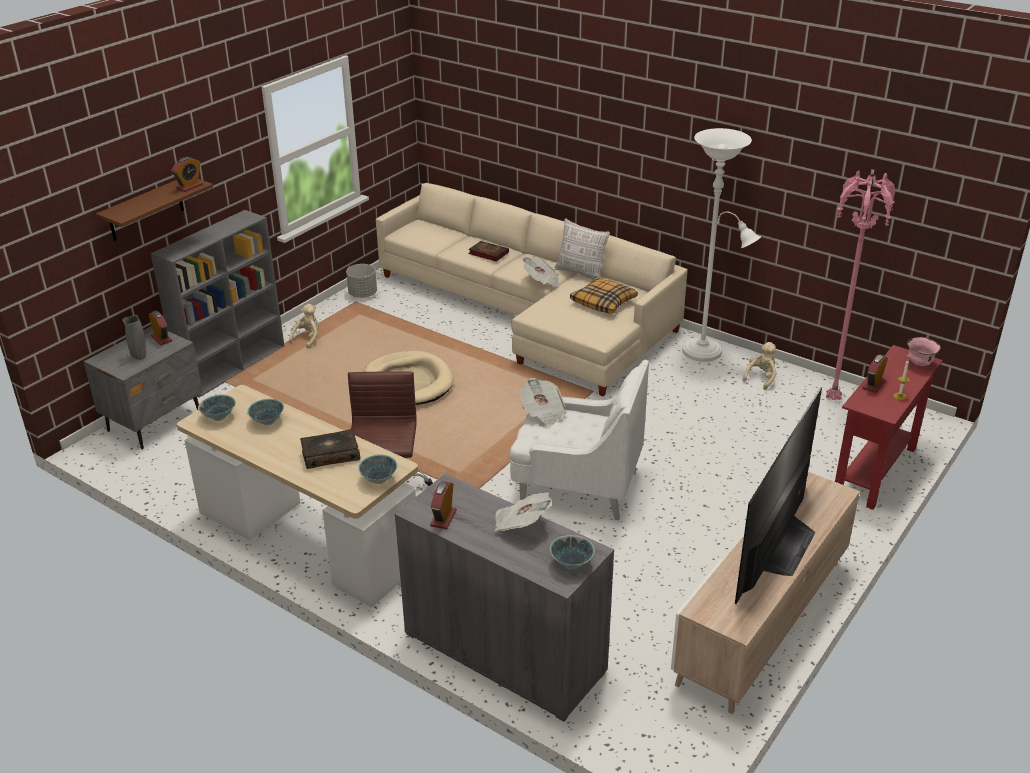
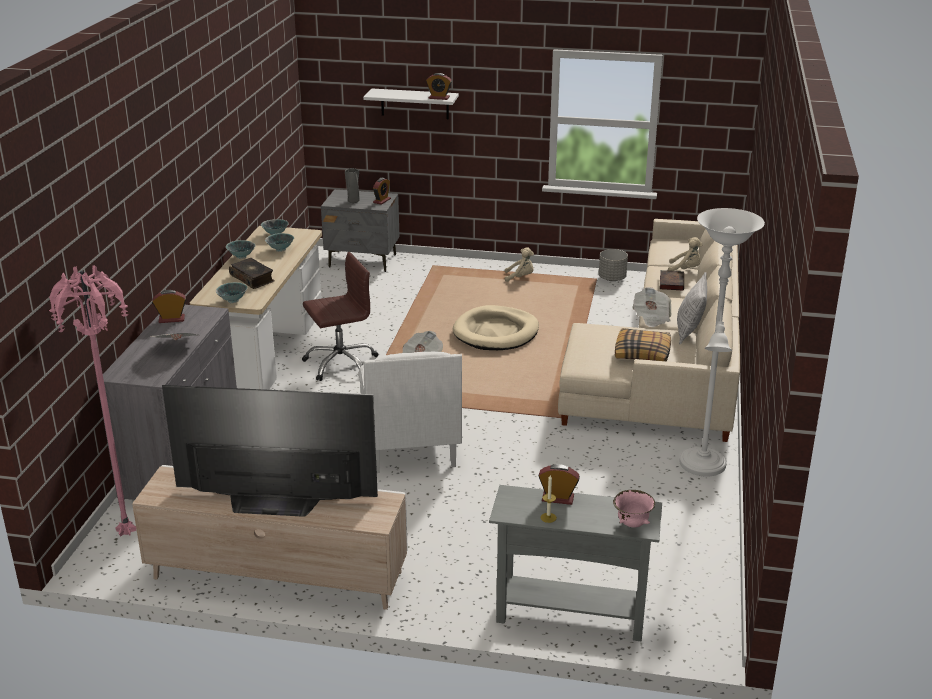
camera: 65 degrees right, 5 degrees down
brown shelf [96,179,213,241] -> white shelf [363,88,459,119]
grey bookcase [151,210,284,398] -> none
bowl [550,535,595,569] -> bowl moved to [226,240,256,259]
beige plush toy [743,342,777,390] -> beige plush toy moved to [668,237,703,271]
pink floor lamp [826,169,896,400] -> pink floor lamp moved to [49,265,136,537]
red console table [835,345,943,510] -> grey console table [489,485,662,641]

